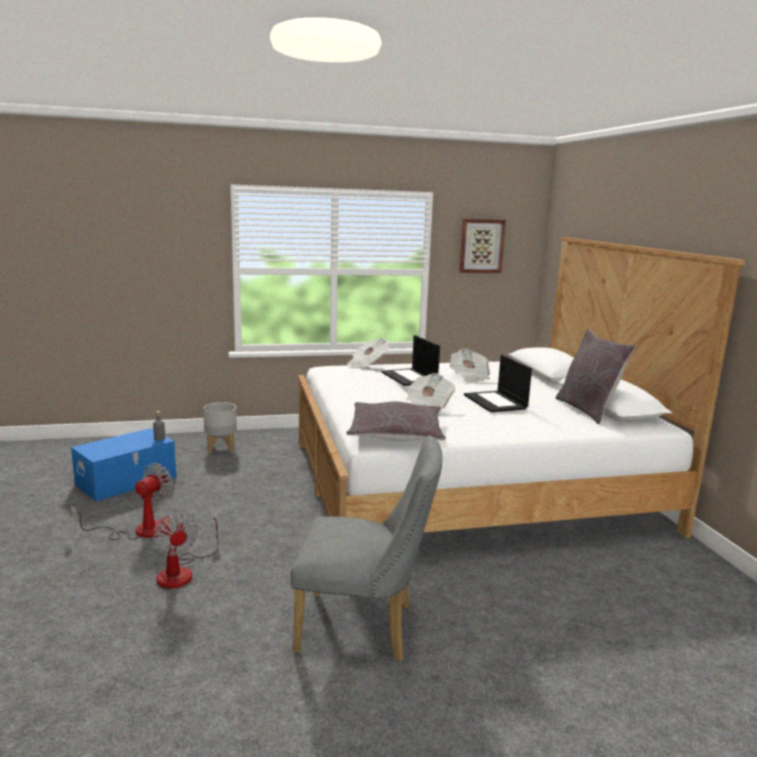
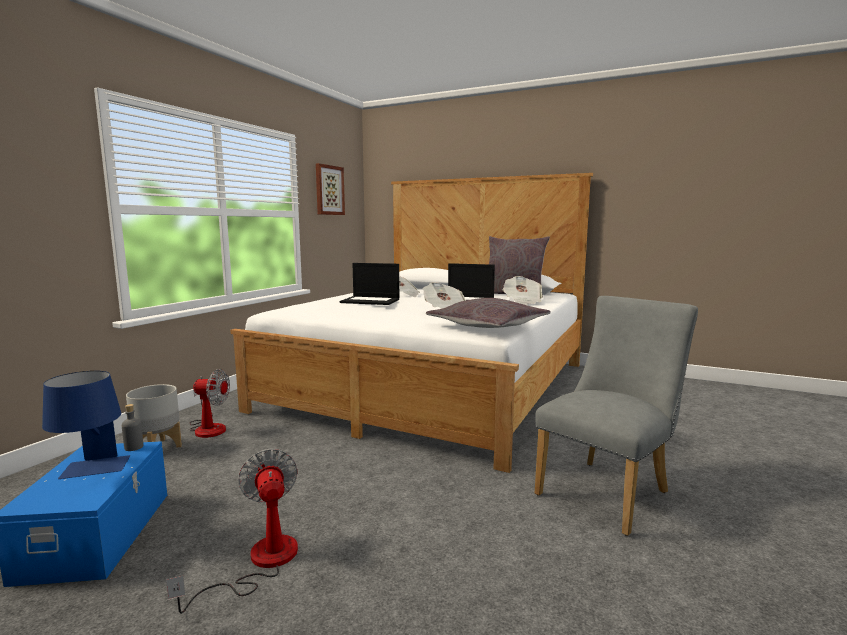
camera: 50 degrees left, 5 degrees down
fan [153,511,219,589] -> fan moved to [189,369,230,438]
newspaper [347,338,390,367] -> newspaper moved to [503,276,542,305]
none -> blue table lamp [42,371,130,479]

